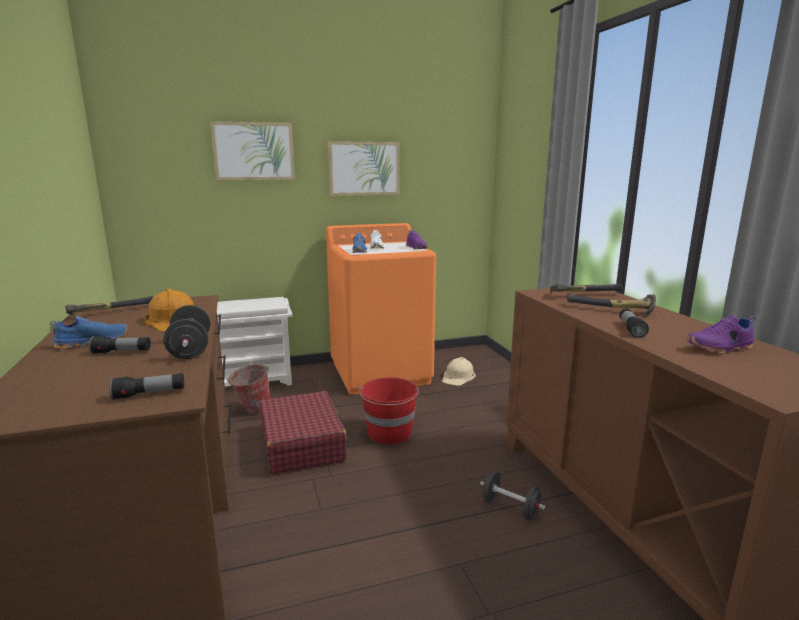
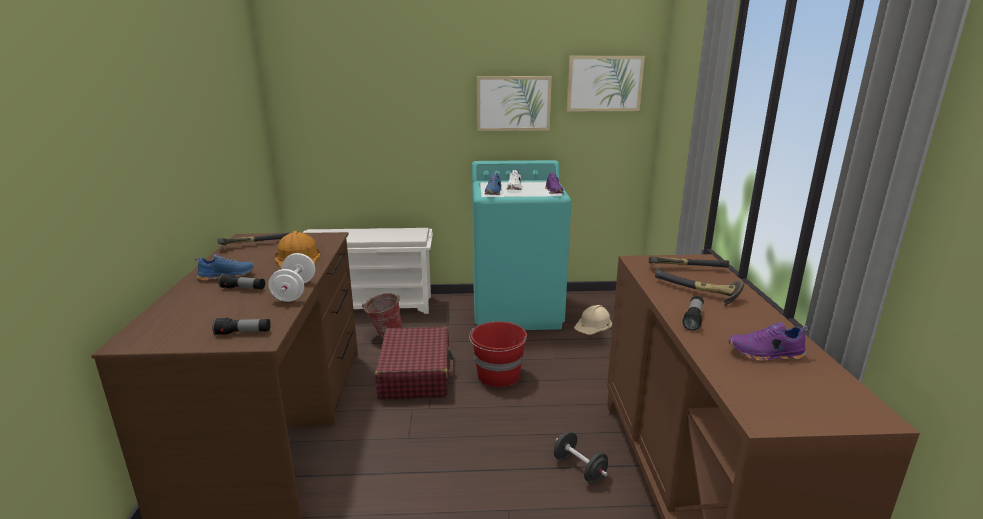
camera: 15 degrees right, 5 degrees up
black dumbbell [164,305,210,359] -> white dumbbell [268,253,315,302]
picture [210,121,295,180] -> picture moved to [567,56,645,112]
orange washing machine [326,223,436,395] -> turquoise washing machine [472,160,571,330]

